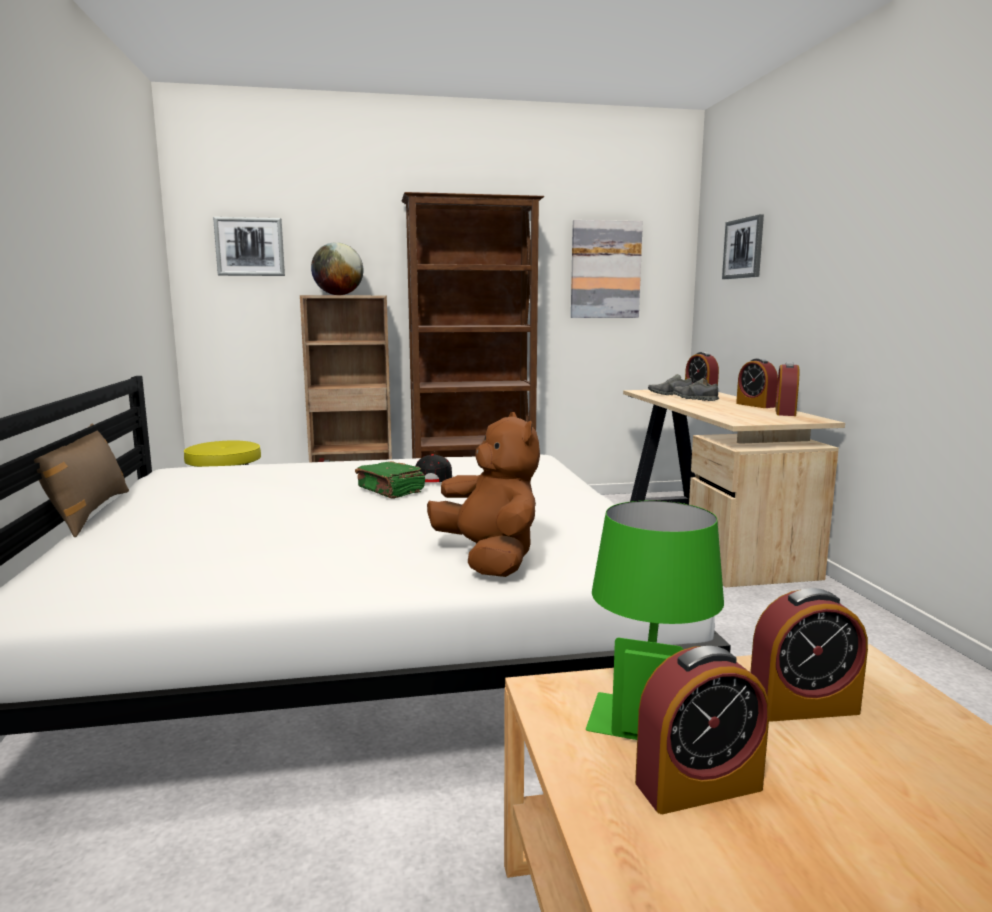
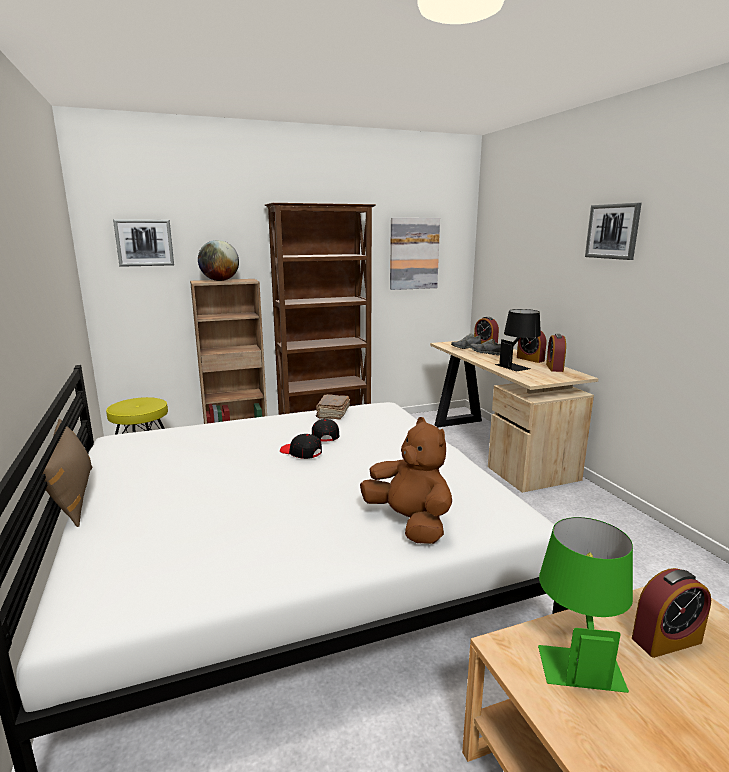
camera: 10 degrees left, 5 degrees up
green book [355,461,425,499] -> black cap [280,434,322,459]
alarm clock [635,646,769,814] -> none
picture [722,214,764,279] -> picture moved to [585,203,642,260]
none -> brown book [316,394,350,420]
none -> black table lamp [495,309,541,371]

